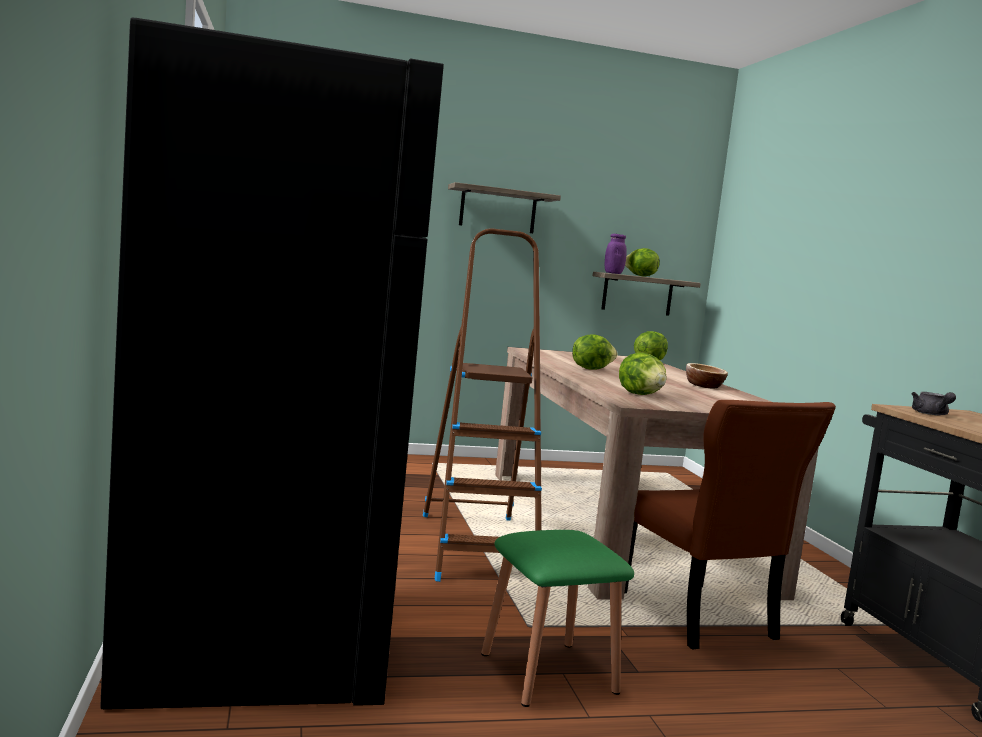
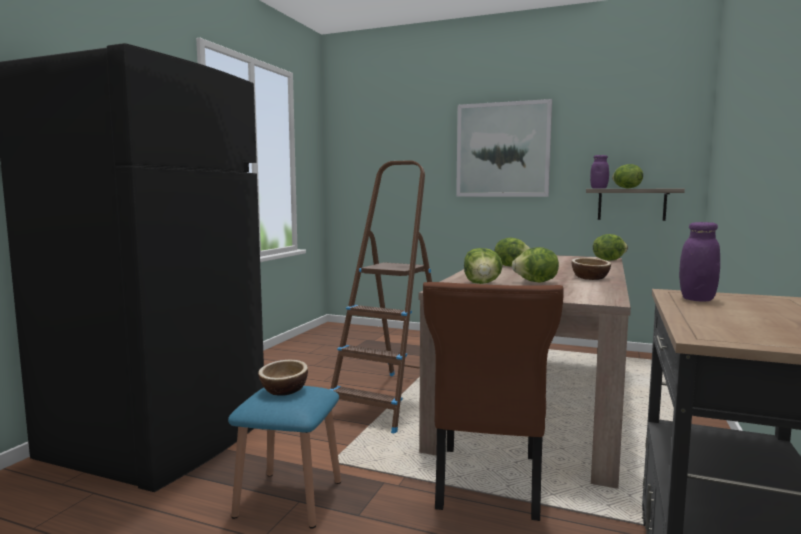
camera: 35 degrees right, 0 degrees up
shelf [448,182,561,233] -> picture [456,99,552,197]
green stool [481,530,634,707] -> blue stool [228,386,341,528]
grey teapot [912,392,956,416] -> purple jar [679,222,720,301]
none -> bowl [258,360,308,396]
none -> lettuce [512,247,559,283]

